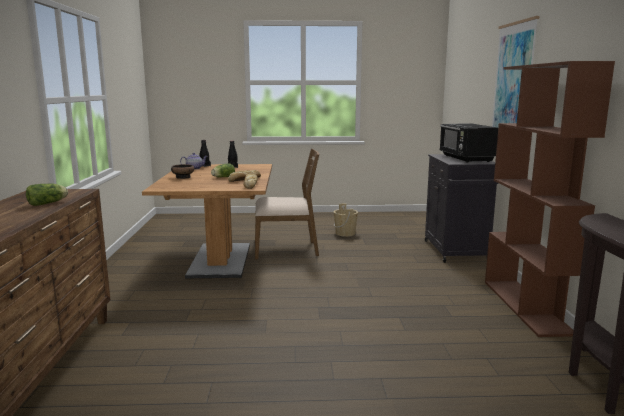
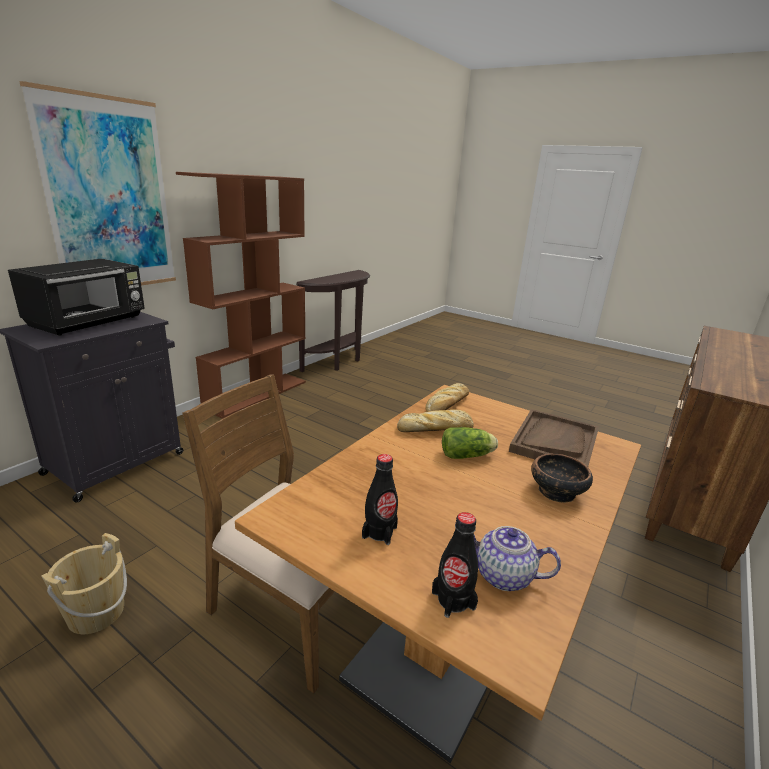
camera: 145 degrees left, 10 degrees up
lettuce [26,184,68,206] -> none
none -> brown tray [509,409,599,467]

